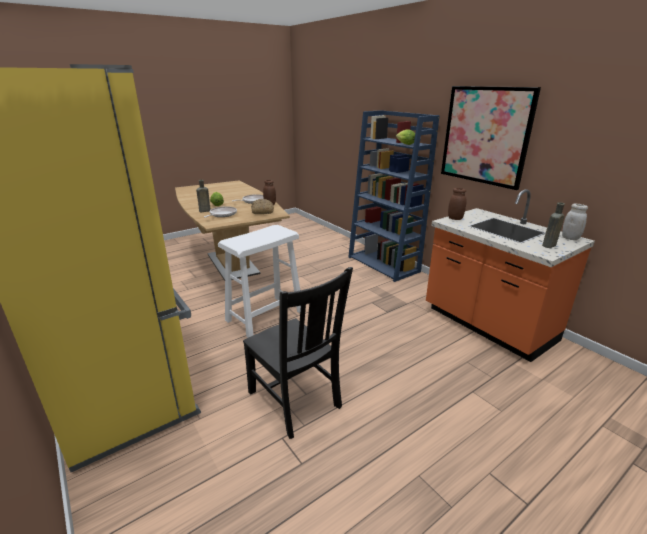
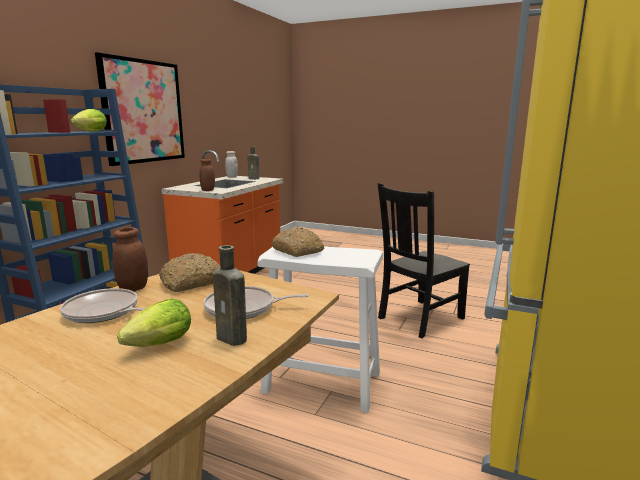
camera: 120 degrees left, 10 degrees down
black chair [243,267,353,439] -> black chair turned 150 degrees counterclockwise [378,183,470,338]
none -> bread [272,227,324,257]

